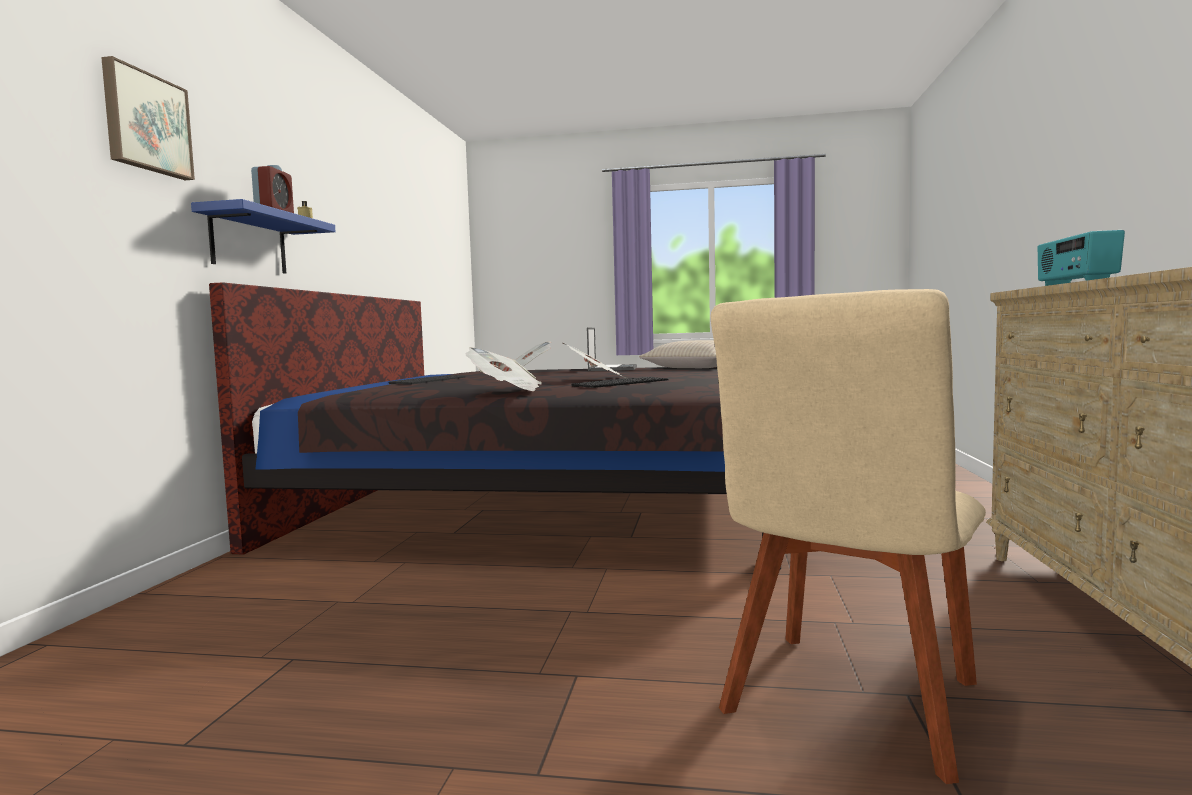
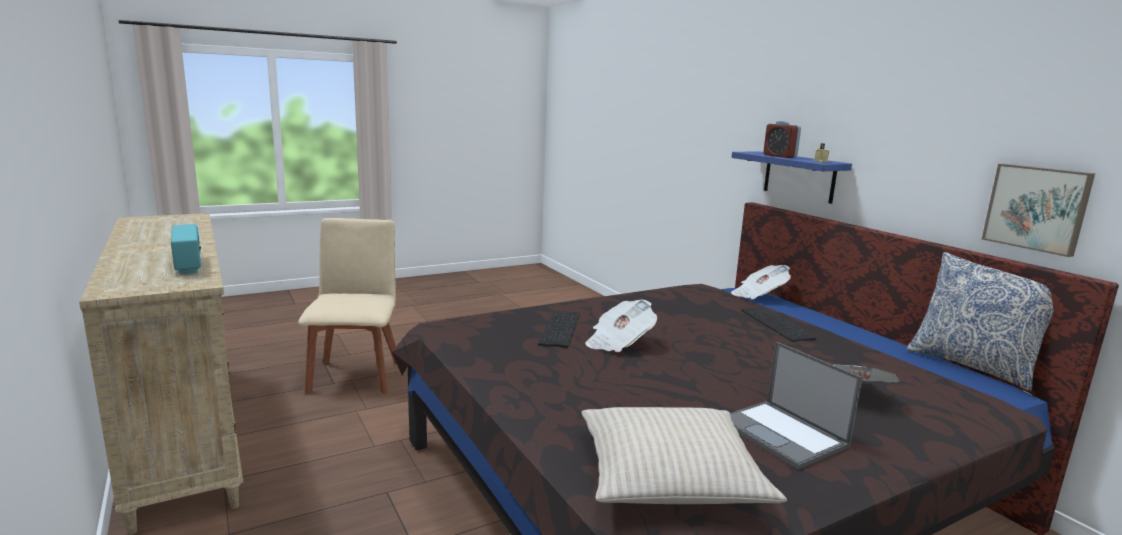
camera: 140 degrees right, 10 degrees up
picture [101,56,195,180] -> picture moved to [982,164,1095,257]
newspaper [465,347,542,391] -> newspaper moved to [731,265,791,299]
none -> pillow [907,252,1053,392]

